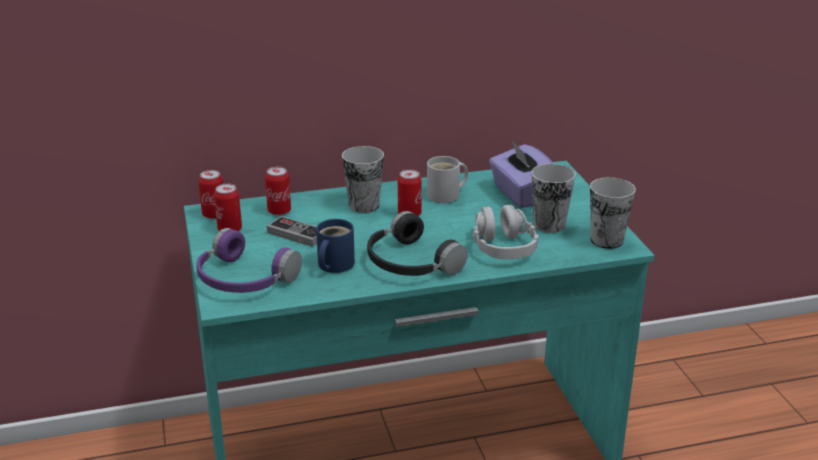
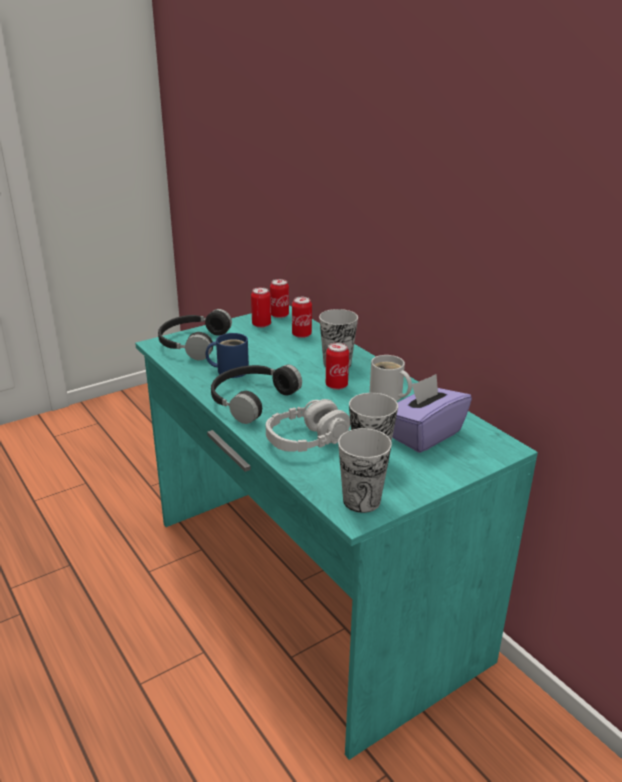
camera: 70 degrees right, 0 degrees up
purple headphones [197,228,302,293] -> black headphones [158,309,232,360]
game controller [267,216,317,247] -> none

